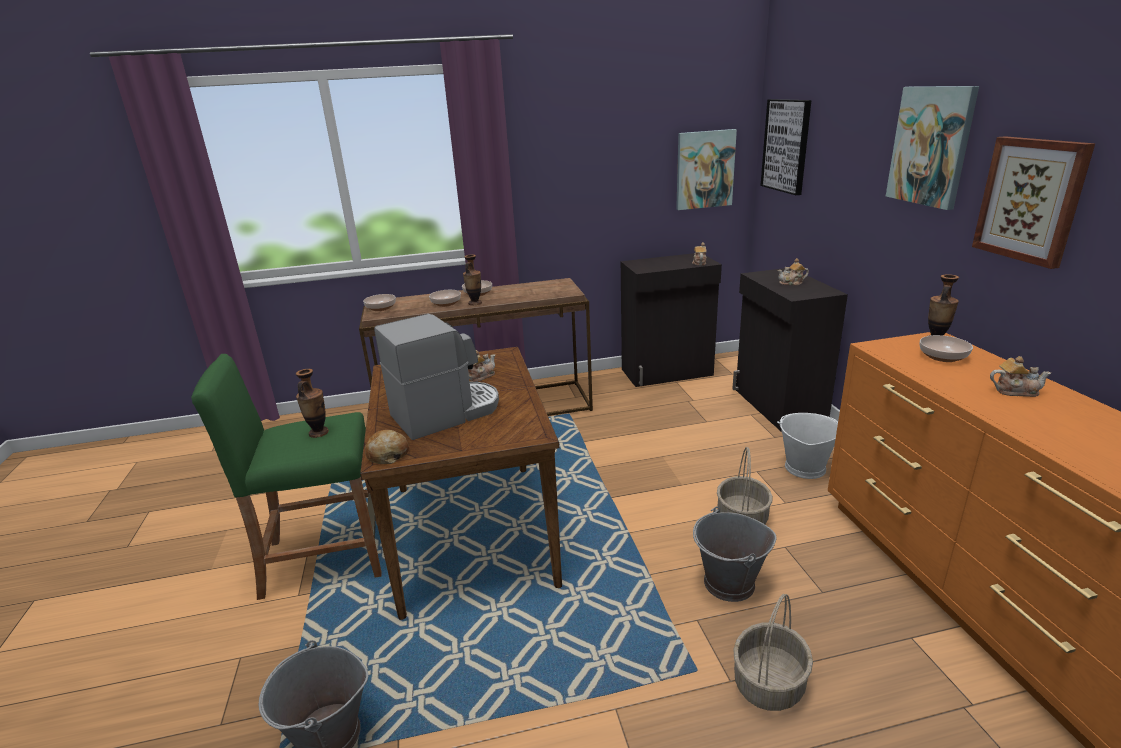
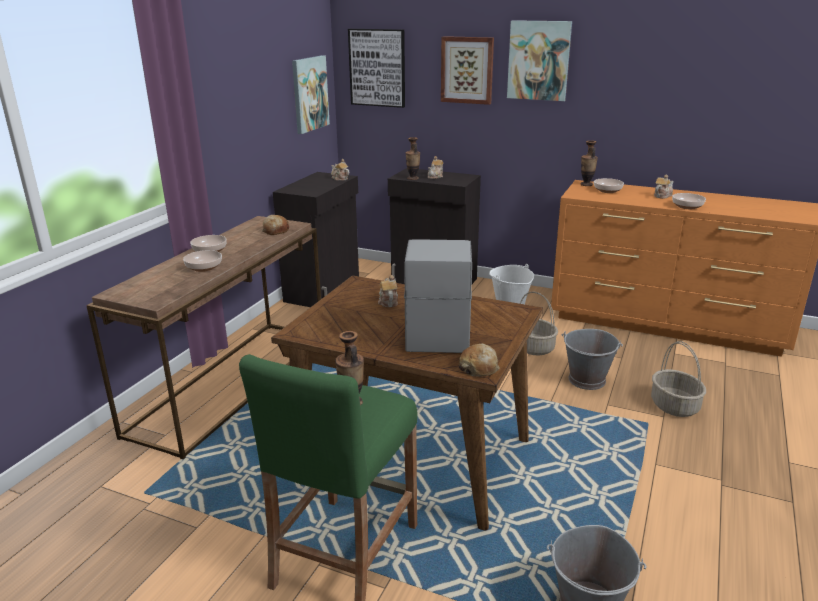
camera: 55 degrees left, 0 degrees up
bowl [363,294,396,311] -> bowl moved to [672,193,706,209]
vase [463,254,482,306] -> vase moved to [406,137,420,180]
picture [972,136,1095,269] -> picture moved to [441,36,494,105]
none -> bread [262,215,289,235]

